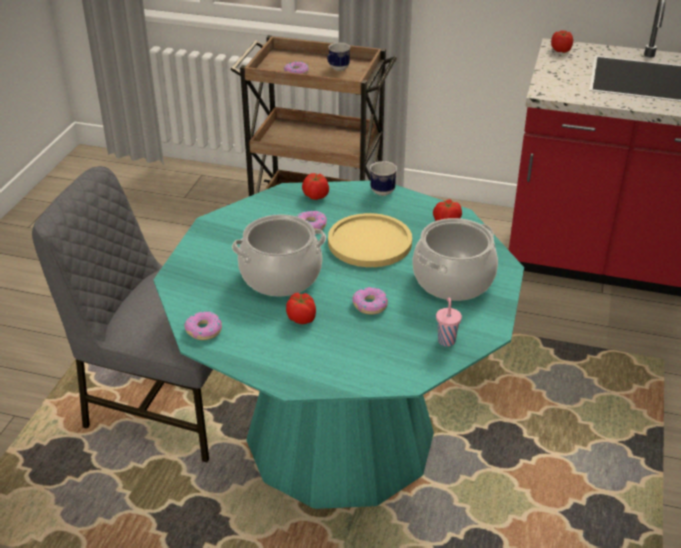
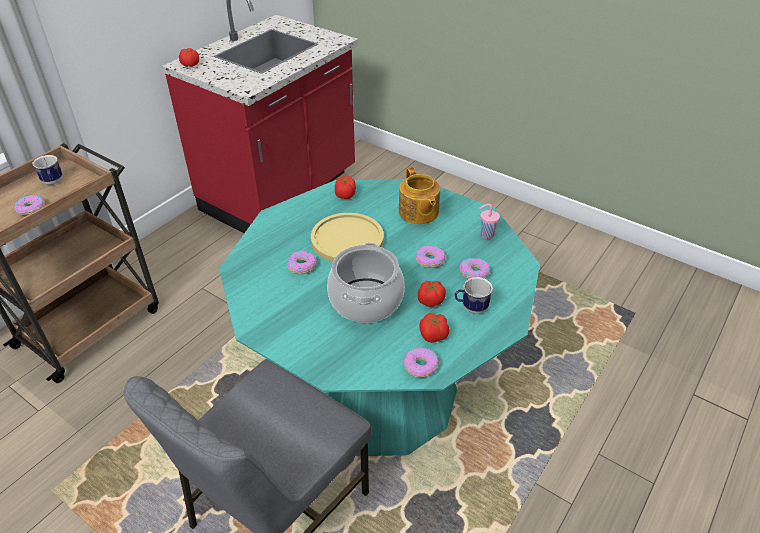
camera: 70 degrees left, 5 degrees up
tomato [302,173,329,200] -> tomato moved to [420,313,450,343]
mug [370,161,397,196] -> mug moved to [455,277,493,314]
cooking pot [413,218,498,301] -> teapot [399,167,440,224]
none -> donut [459,258,490,279]

